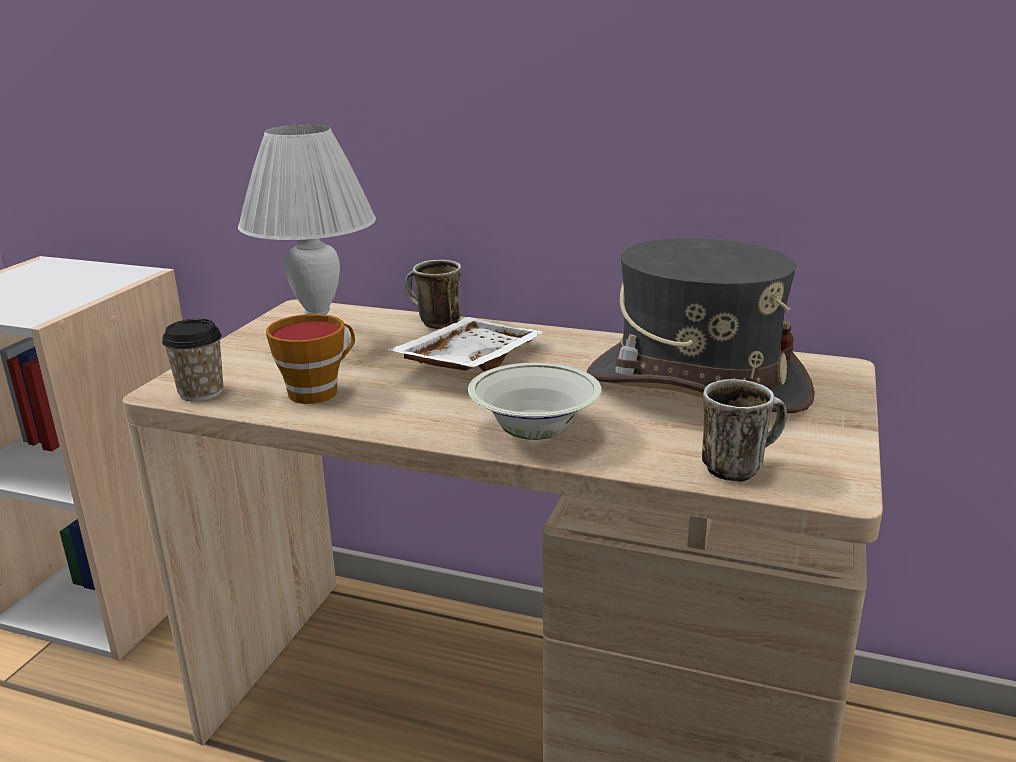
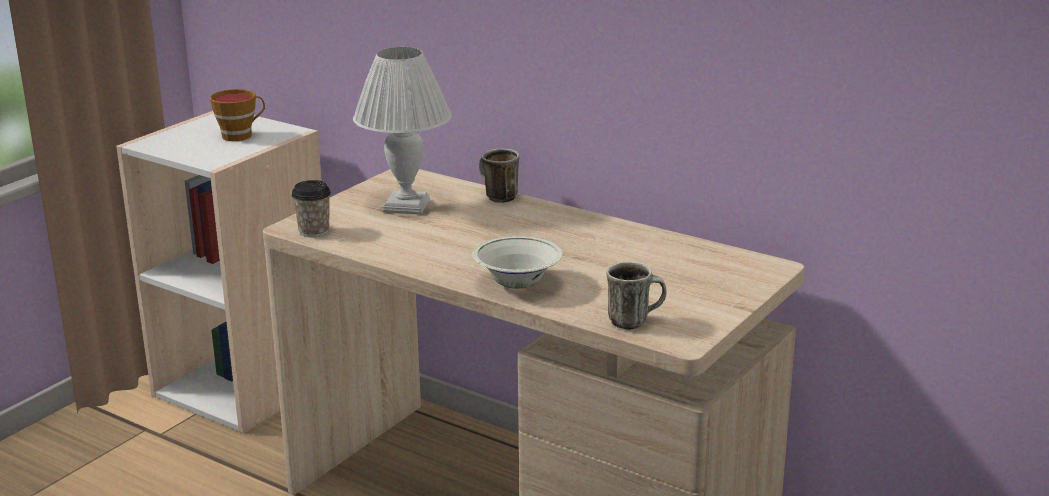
camera: 15 degrees right, 0 degrees up
cup [266,314,355,404] -> cup moved to [210,89,265,141]
white tray [388,317,545,372] -> none
grey hat [587,238,815,413] -> none

